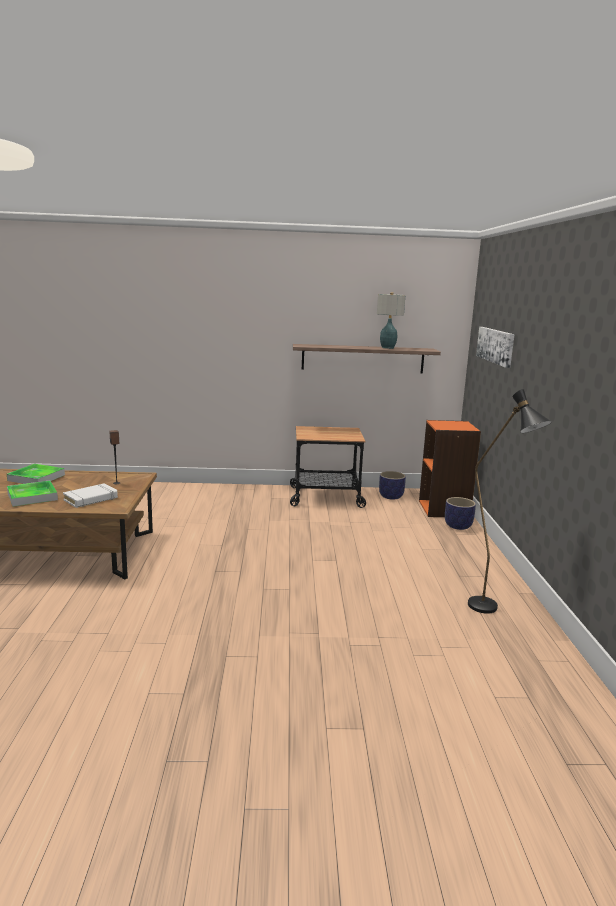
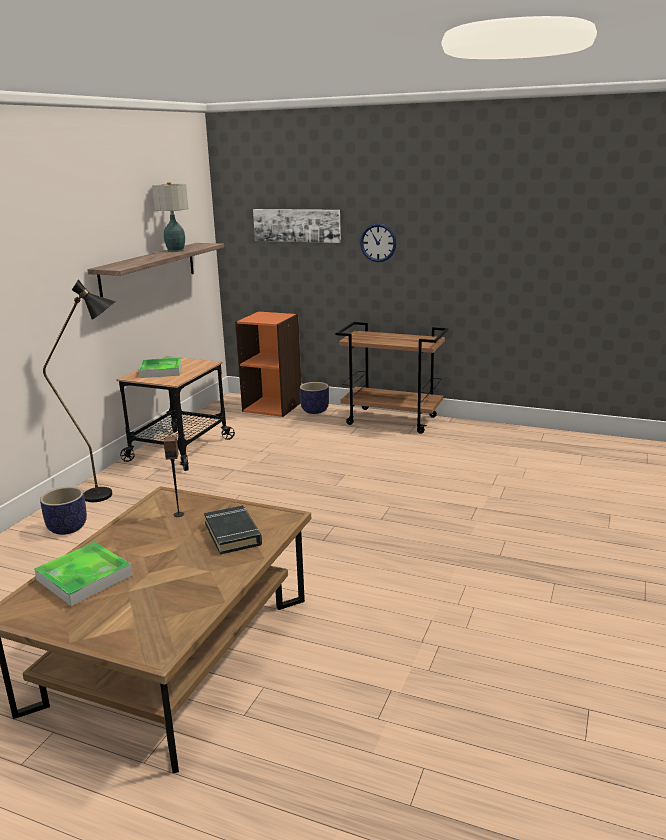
camera: 65 degrees left, 5 degrees up
tray [7,480,58,507] -> tray moved to [139,357,182,378]
white book [63,483,118,508] -> black book [204,506,262,554]
planter [379,471,406,500] -> planter moved to [40,487,87,535]
black floor lamp [468,389,552,614] -> black floor lamp moved to [43,279,116,502]
none -> brown cart [335,322,448,434]
none -> wall clock [360,224,397,262]

